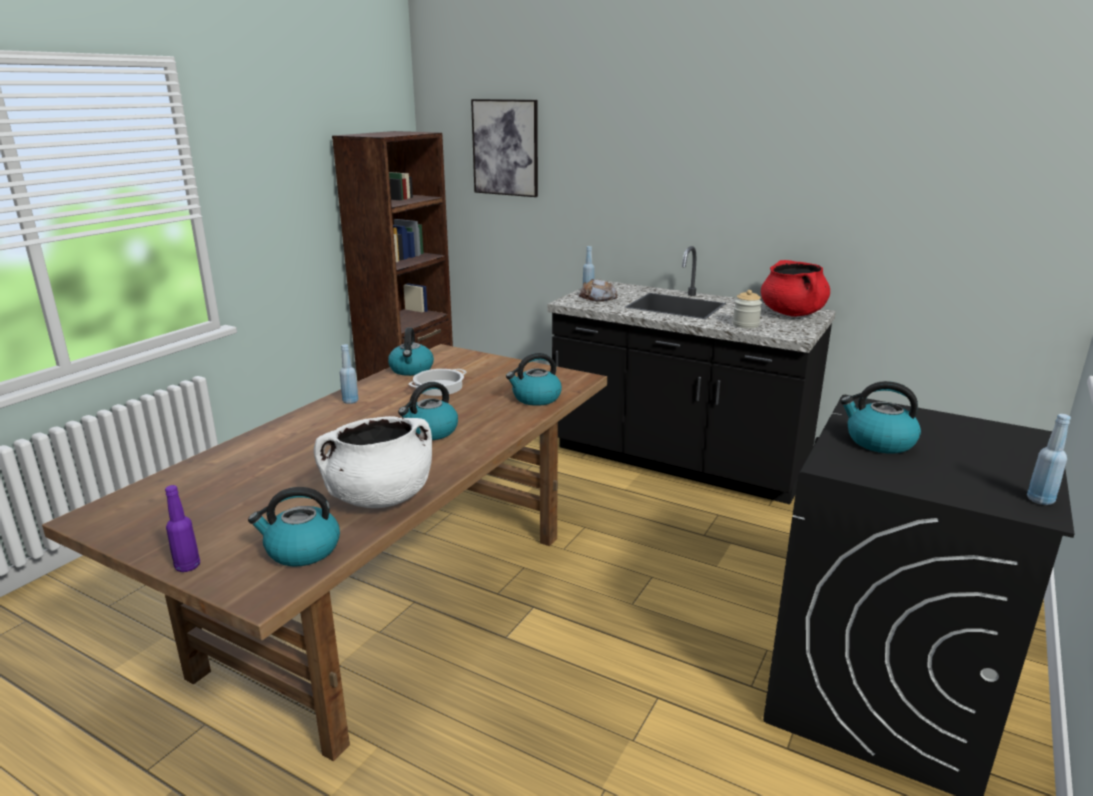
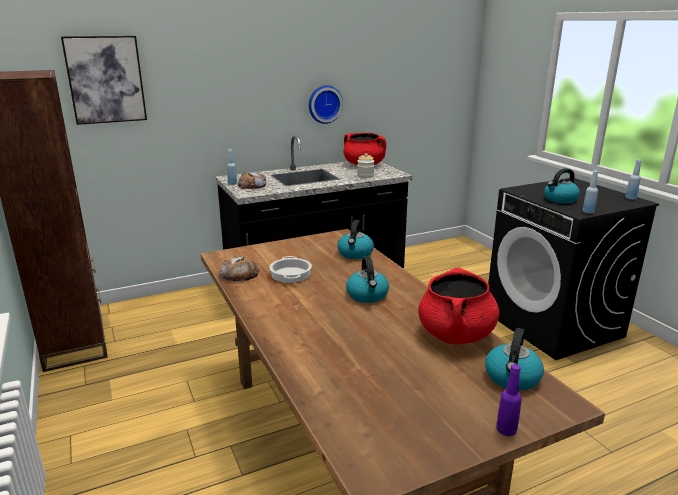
camera: 55 degrees left, 0 degrees up
white cooking pot [314,416,432,508] -> red cooking pot [418,268,500,344]
blue bottle [340,344,359,404] -> blue bottle moved to [583,171,598,214]
kettle [388,328,434,376] -> bread [219,256,260,282]
none -> wall clock [309,85,343,124]

